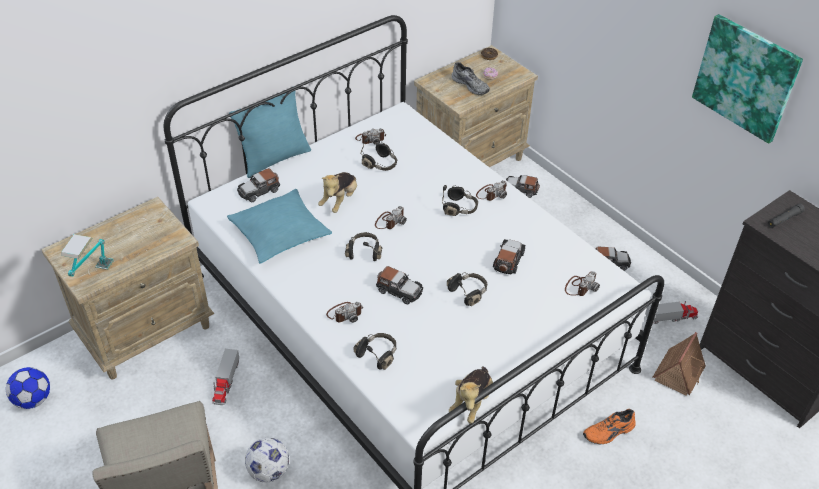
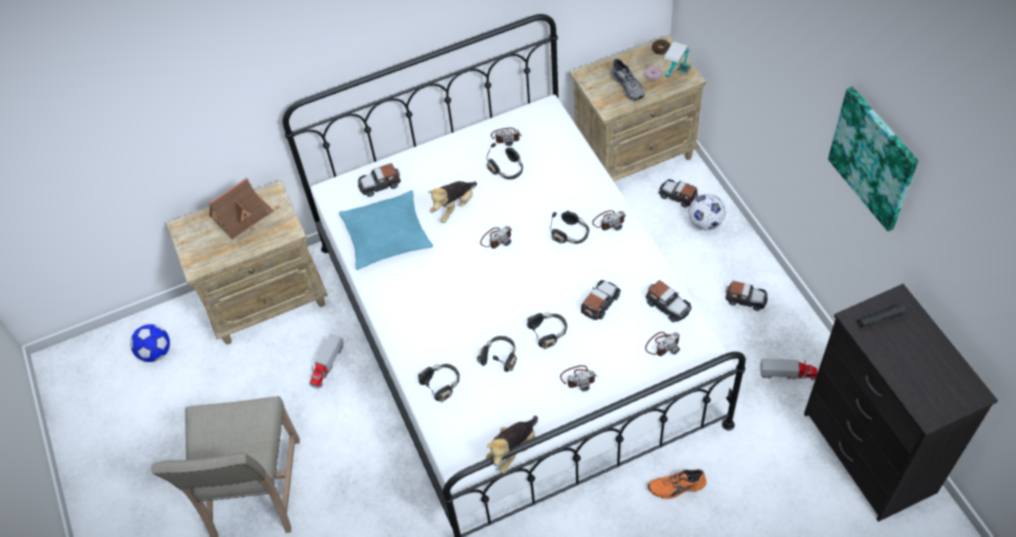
camera: 20 degrees right, 10 degrees up
table lamp [61,234,114,277] -> table lamp moved to [664,41,691,78]
turquoise pillow [229,91,311,178] -> none
football [245,438,289,482] -> football moved to [689,194,726,230]
camera [326,302,364,323] -> camera moved to [560,365,597,391]
black headphones [345,232,382,261] -> black headphones moved to [477,336,517,372]
toy car [376,266,423,304] -> toy car moved to [646,280,692,322]
toy house [653,332,706,396] -> toy house moved to [209,177,274,240]

